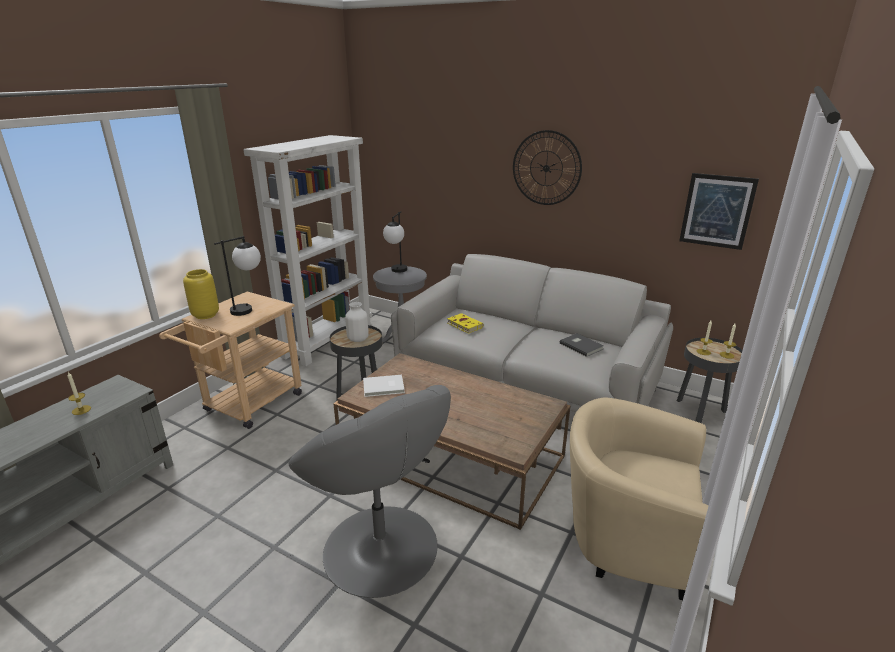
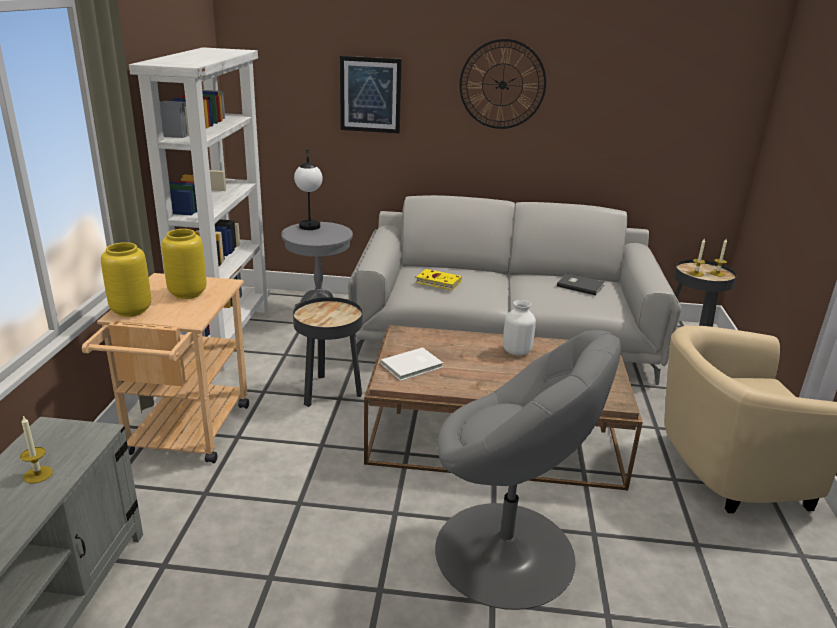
camera: 25 degrees left, 0 degrees up
table lamp [214,236,261,316] -> yellow vase [162,229,207,299]
white vase [345,302,369,342] -> white vase moved to [503,300,536,356]
picture [679,173,759,250] -> picture moved to [340,56,402,133]

